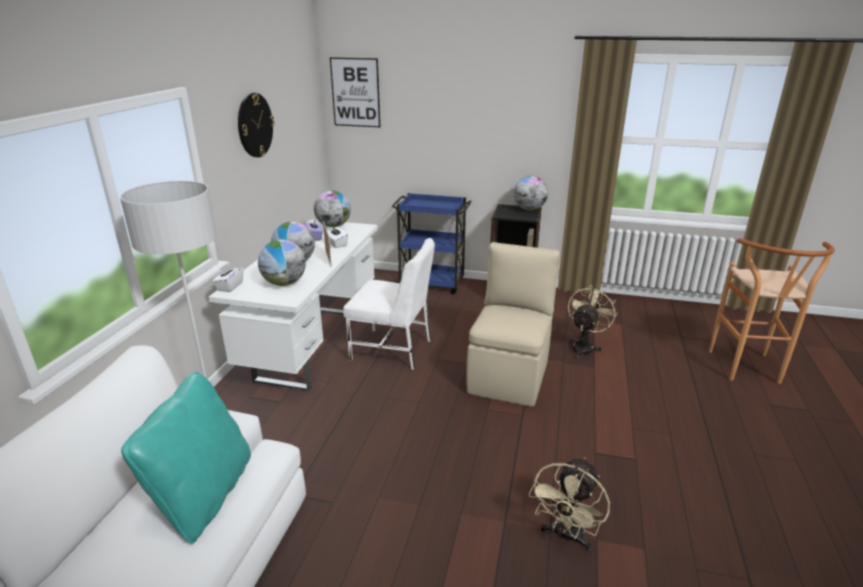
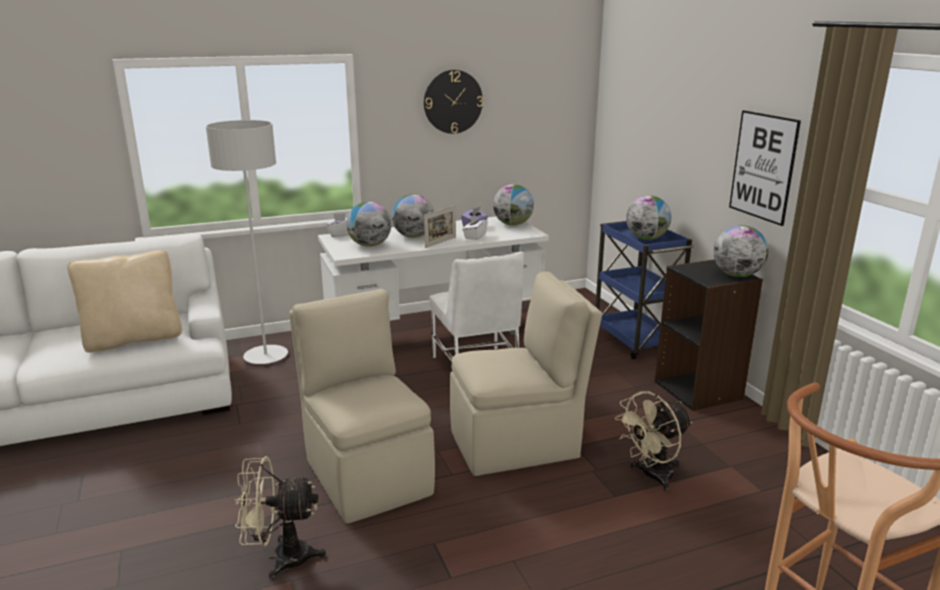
camera: 55 degrees right, 5 degrees down
turquoise pillow [121,372,251,544] -> beige pillow [67,250,182,353]
picture [330,57,380,127] -> picture moved to [729,110,801,226]
beige fan [568,285,617,359] -> beige fan turned 150 degrees clockwise [615,391,692,491]
none -> beige chair [289,289,435,523]
none -> globe [626,196,671,240]

